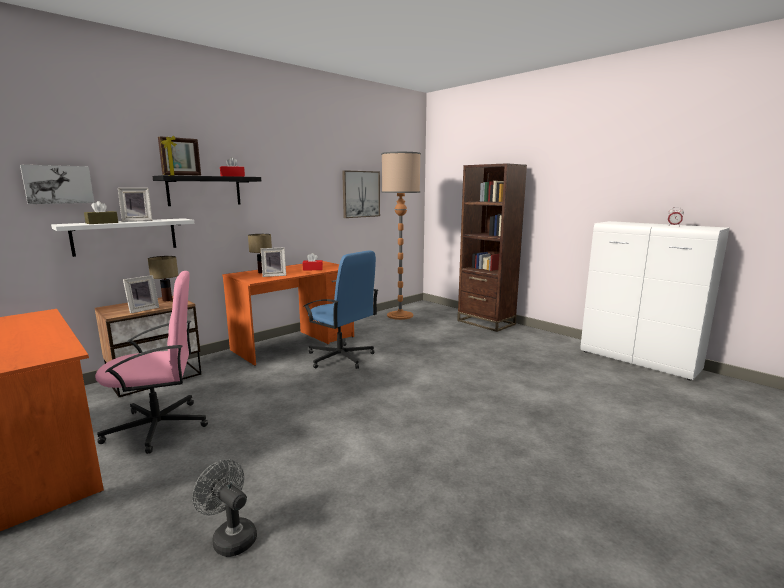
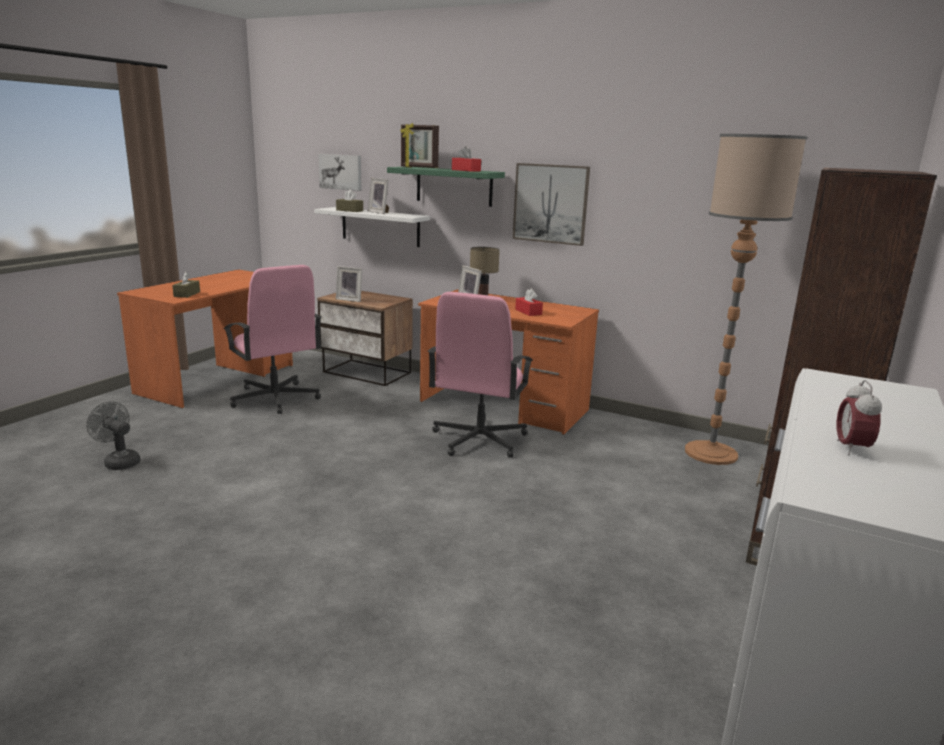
camera: 70 degrees right, 5 degrees up
table lamp [148,256,178,301] -> none
black shelf [152,175,261,206] -> green shelf [387,167,505,207]
grey fan [192,459,257,557] -> grey fan turned 75 degrees counterclockwise [86,401,140,470]
blue office chair [304,250,378,369] -> pink office chair [428,292,533,458]
picture [342,170,380,218] -> picture moved to [513,163,590,246]
none -> brown tissue box [172,272,200,298]

